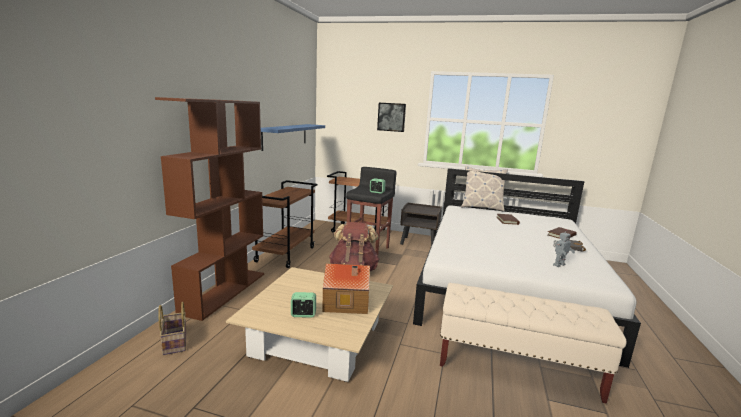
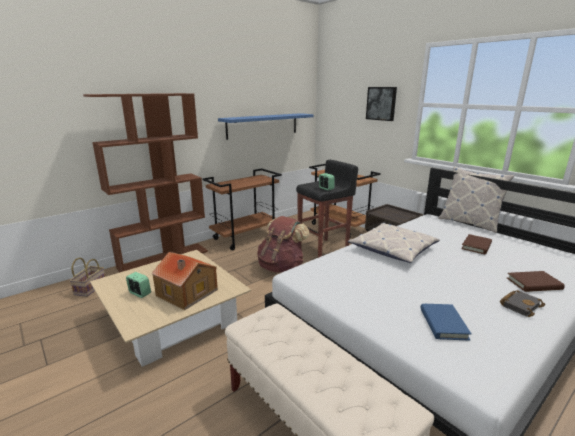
camera: 35 degrees right, 5 degrees up
toy robot [553,229,575,267] -> blue book [420,304,472,341]
none -> pillow [348,223,440,263]

